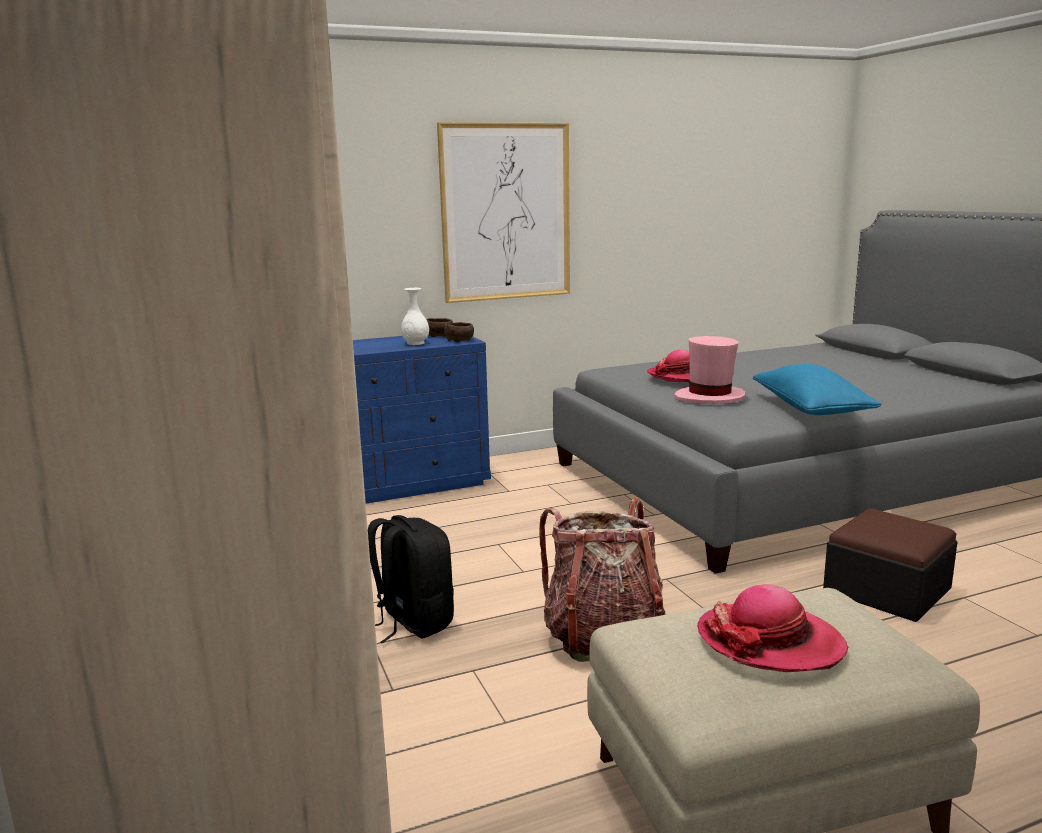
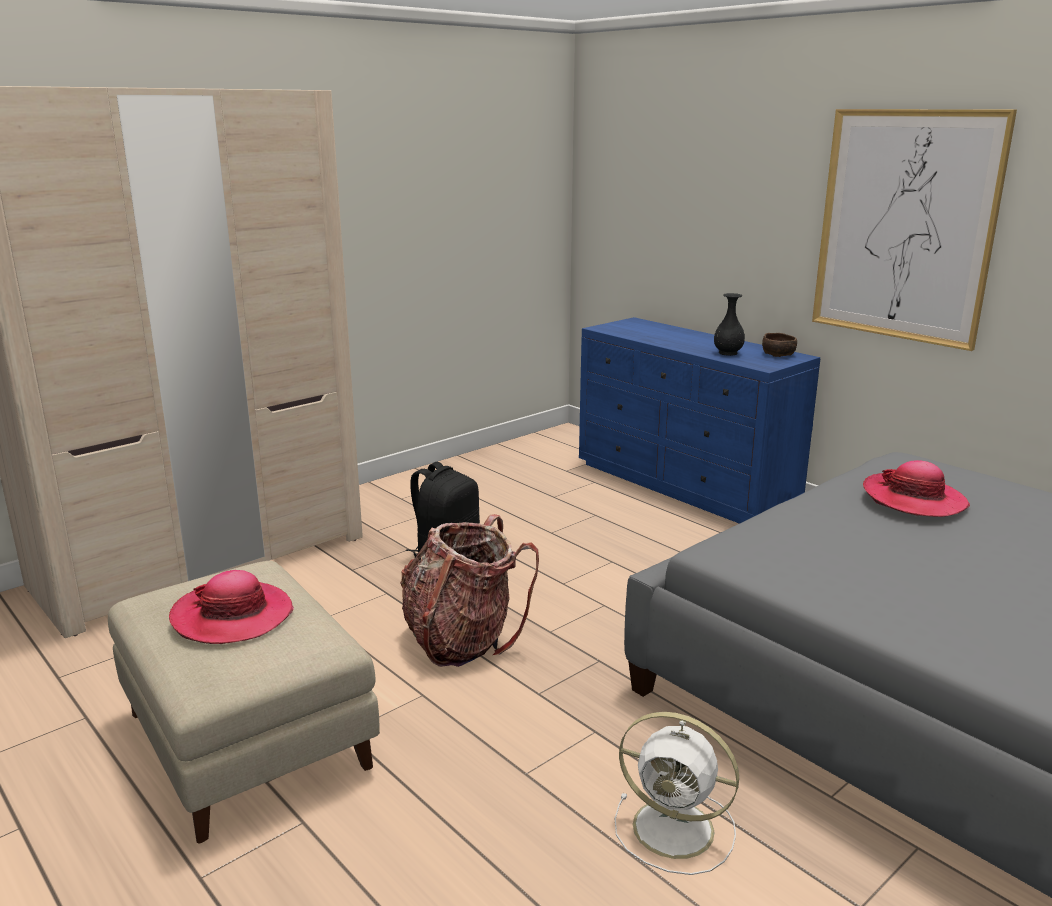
camera: 70 degrees right, 5 degrees up
white vase [401,288,429,345] -> black vase [714,293,745,356]
brown bowl [444,322,474,342] -> none
pink hat [674,336,746,404] -> none
blue pillow [753,364,882,415] -> none
ottoman [823,509,957,622] -> white fan [615,712,739,875]

